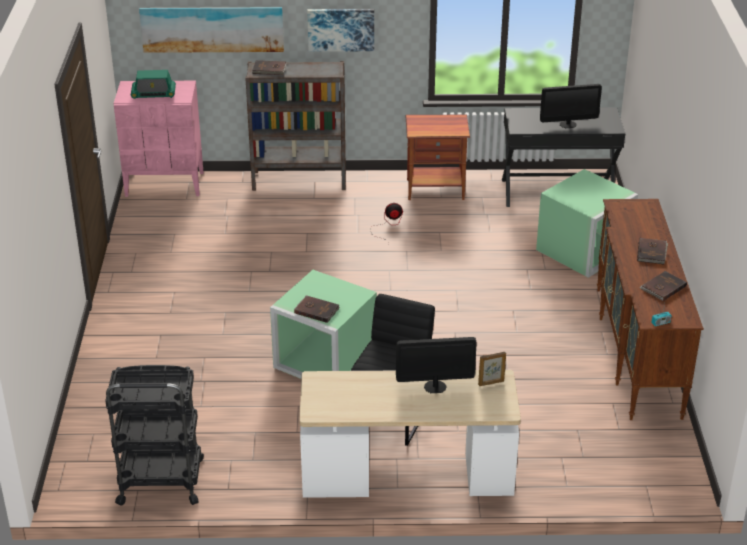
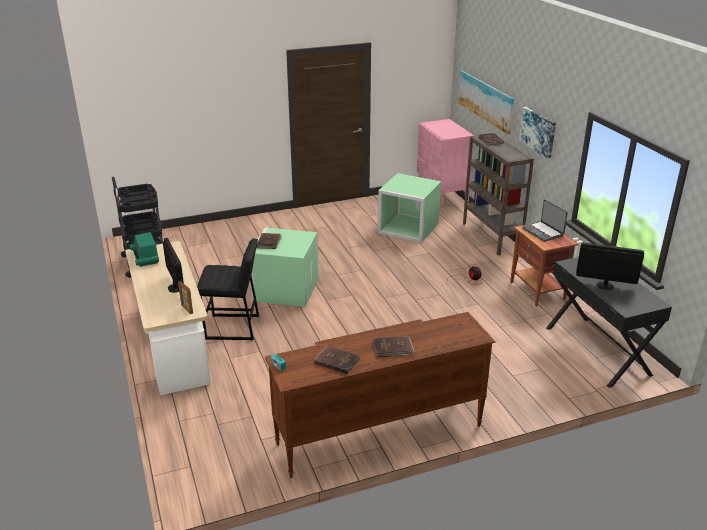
camera: 70 degrees right, 5 degrees down
radio [131,70,176,99] -> radio moved to [130,232,159,267]
green storage box [536,169,638,278] -> green storage box moved to [378,173,441,243]
monitor [540,84,602,128] -> monitor turned 135 degrees clockwise [576,243,644,290]
none -> laptop [522,200,568,242]

